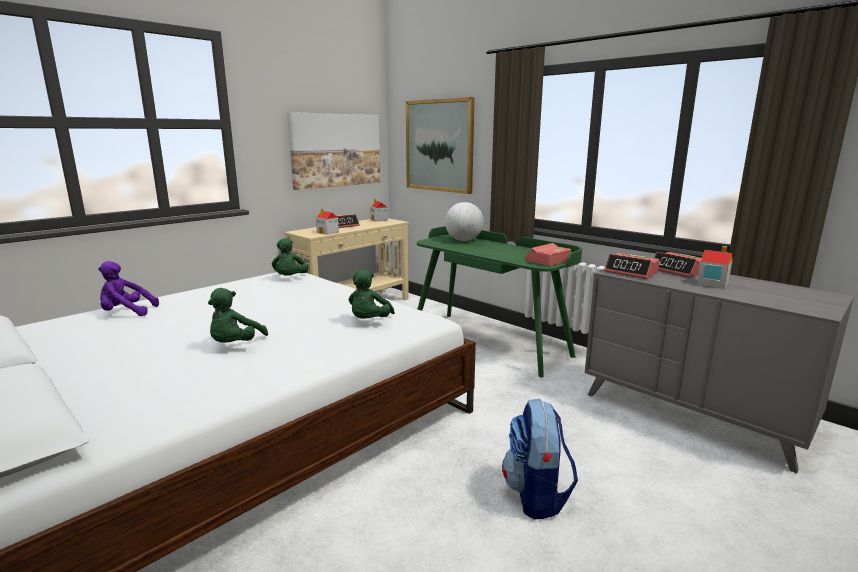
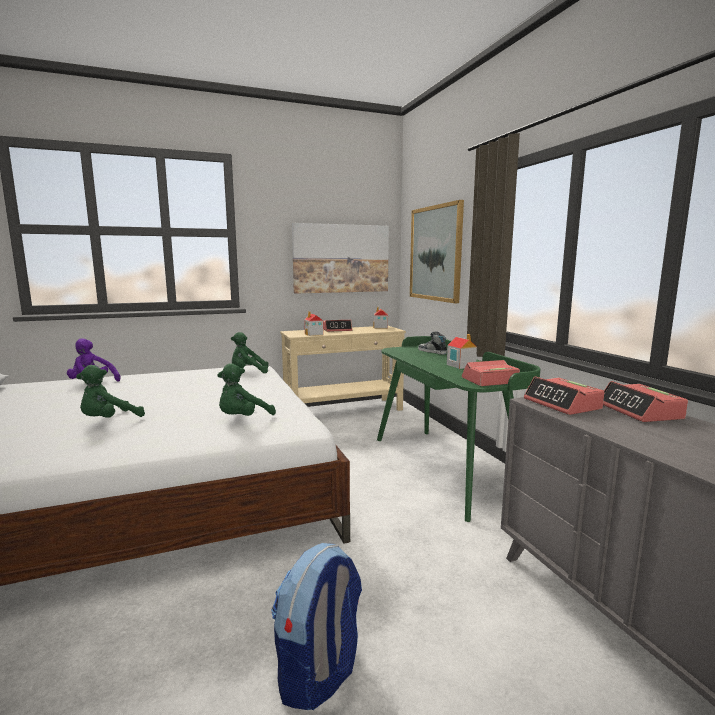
camera: 25 degrees right, 5 degrees down
green plush toy [272,238,308,276] -> green plush toy turned 60 degrees clockwise [231,332,269,373]
globe [445,202,484,241] -> shoe [418,331,447,355]
toy house [697,246,733,289] -> toy house moved to [447,334,477,369]

